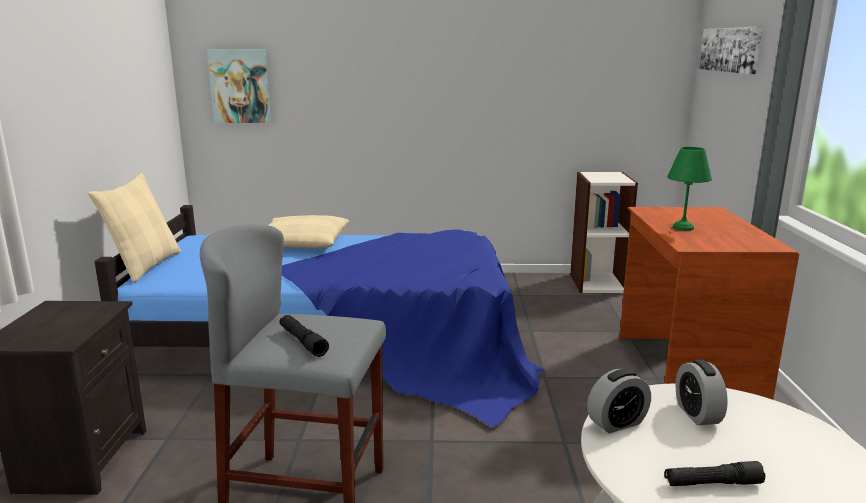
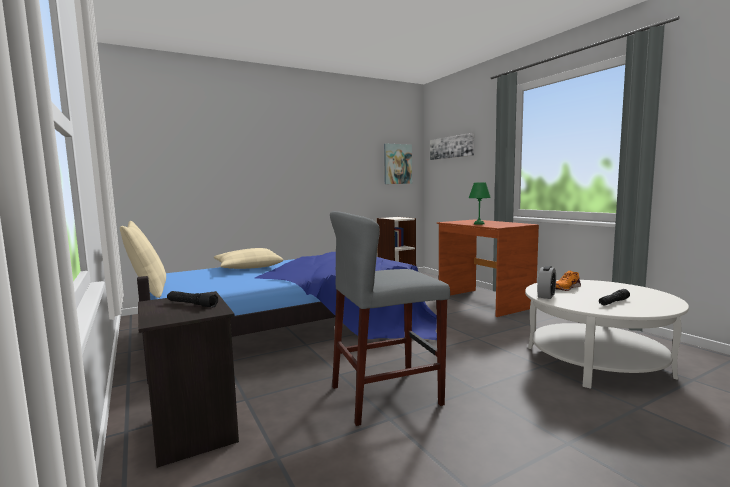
camera: 30 degrees left, 10 degrees down
picture [207,49,272,123] -> picture moved to [384,144,412,184]
black flashlight [280,315,329,357] -> black flashlight moved to [167,291,218,308]
alarm clock [675,360,728,425] -> orange shoe [556,271,581,291]

